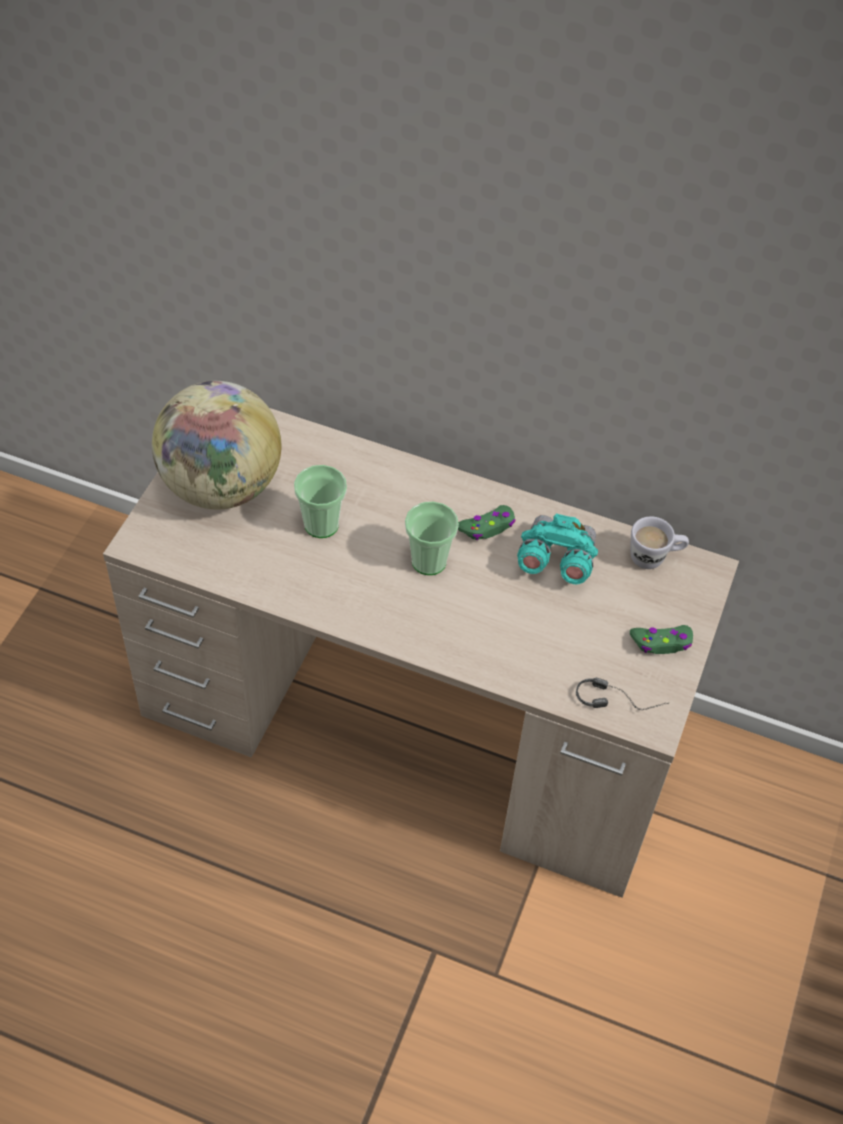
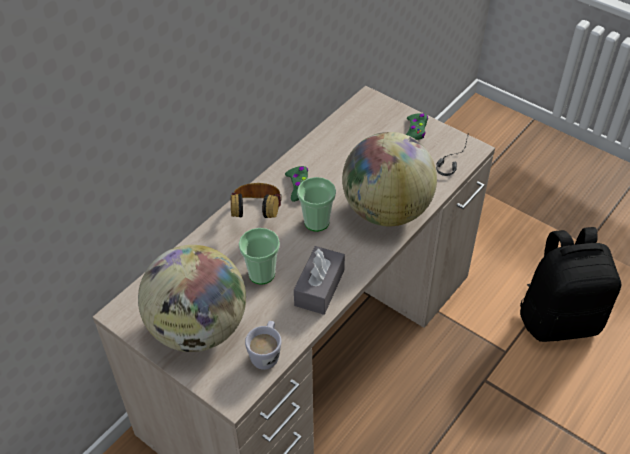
camera: 70 degrees left, 5 degrees down
turquoise binoculars [517,514,598,584] -> none
white mug [630,516,689,569] -> white mug moved to [245,321,281,370]
none -> headphones [231,183,282,218]
none -> grey tissue box [294,246,345,315]
none -> globe [342,132,437,226]
none -> black backpack [520,227,622,342]

